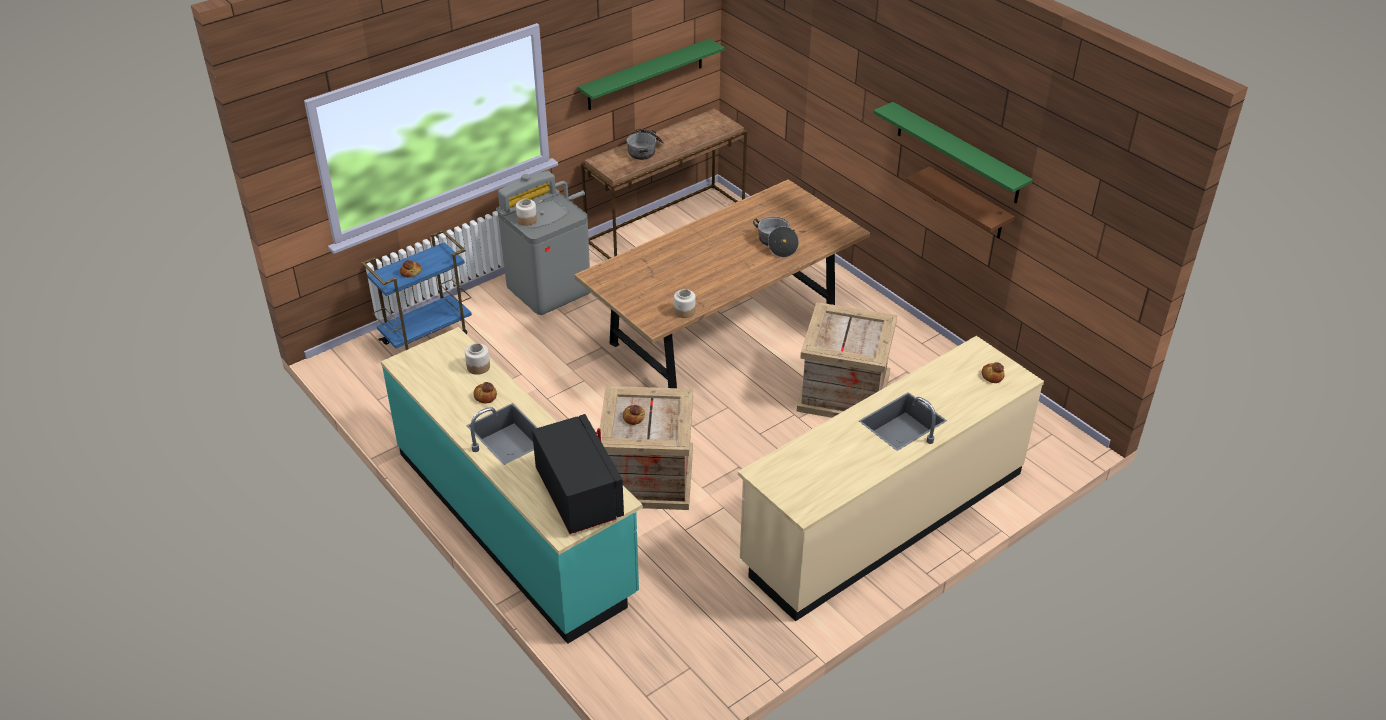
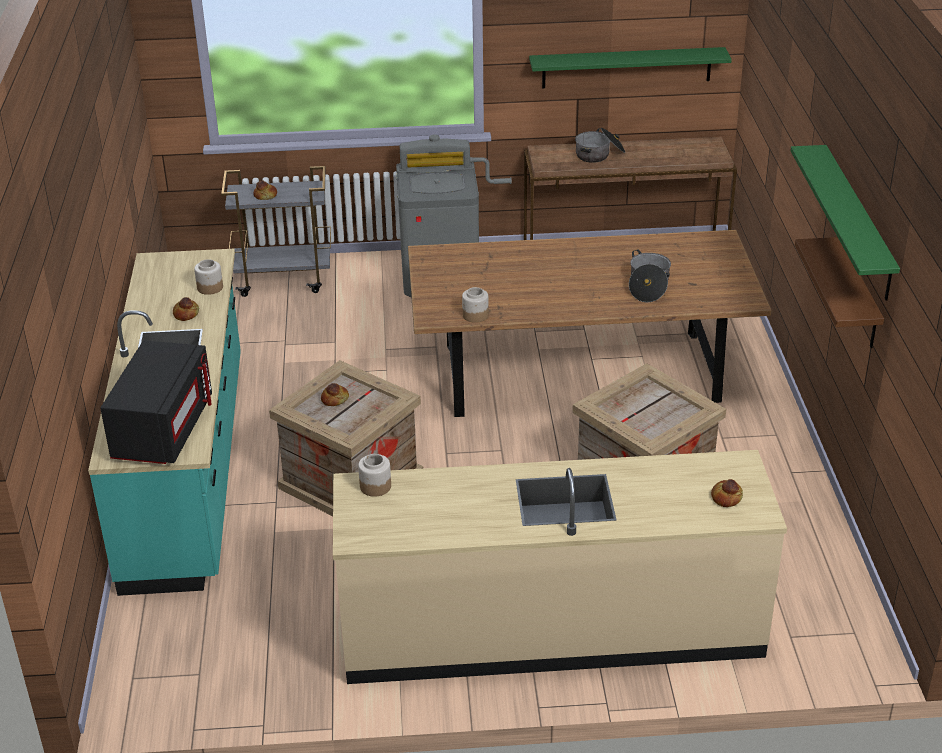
camera: 35 degrees right, 5 degrees down
blue cart [362,230,472,350] -> grey cart [221,166,331,297]
jar [516,199,537,226] -> jar moved to [358,454,391,497]

